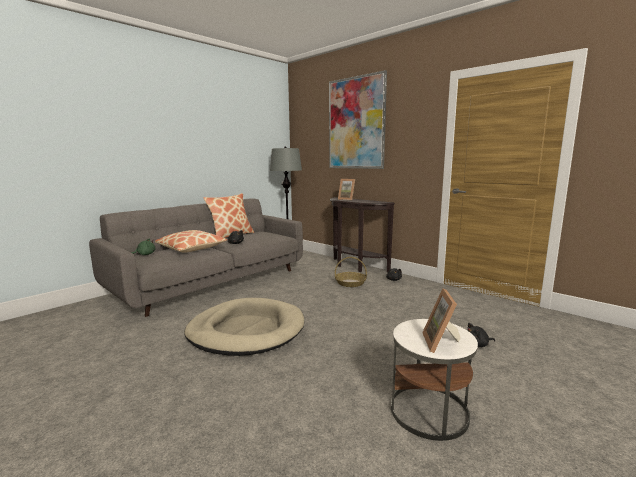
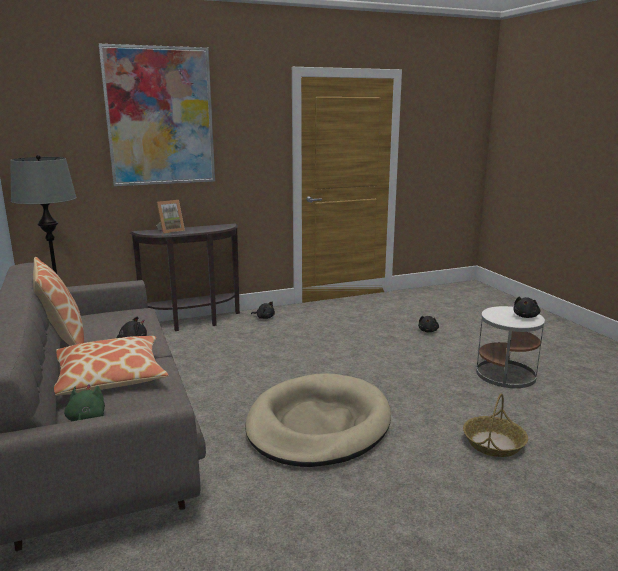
camera: 65 degrees left, 5 degrees up
basket [335,257,367,287] -> basket moved to [463,393,528,457]
picture frame [422,288,461,353] -> black plush toy [513,297,540,318]

